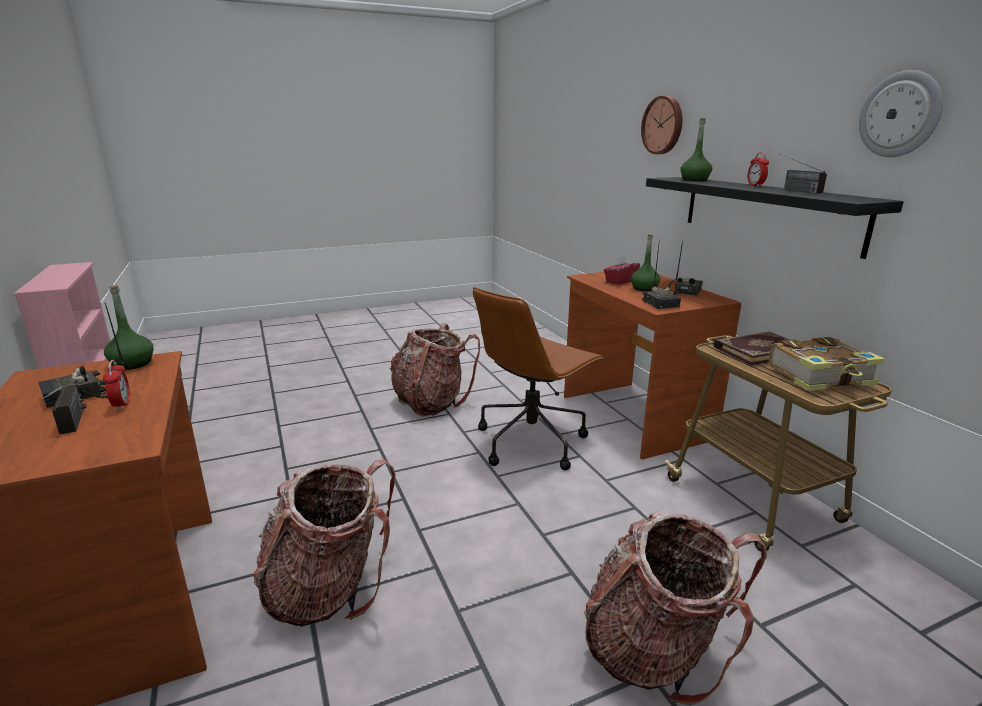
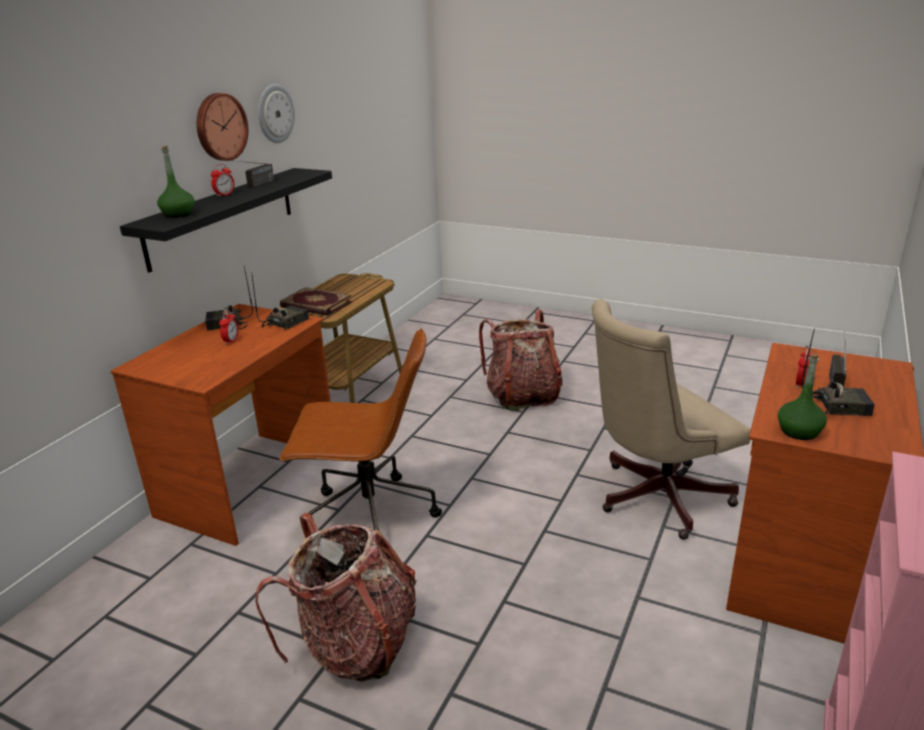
camera: 130 degrees left, 5 degrees up
backpack [253,459,396,627] -> beige office chair [592,299,751,540]
red tissue box [604,255,640,285] -> none
green bottle [631,234,660,291] -> alarm clock [219,311,239,345]
wall clock [641,96,682,154] -> wall clock moved to [197,93,248,161]
book [769,337,885,391] -> none

